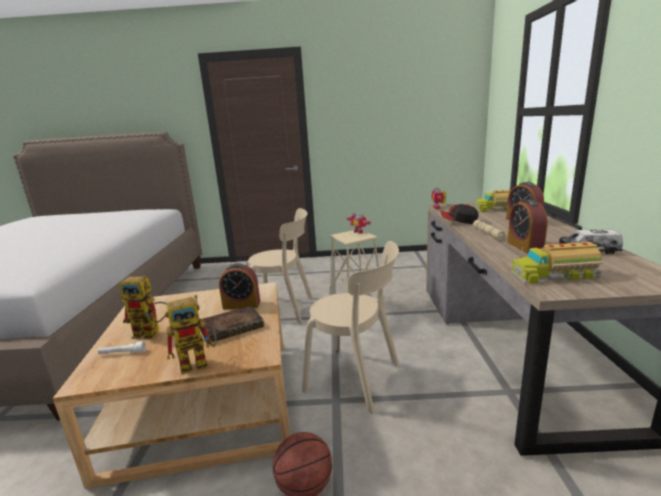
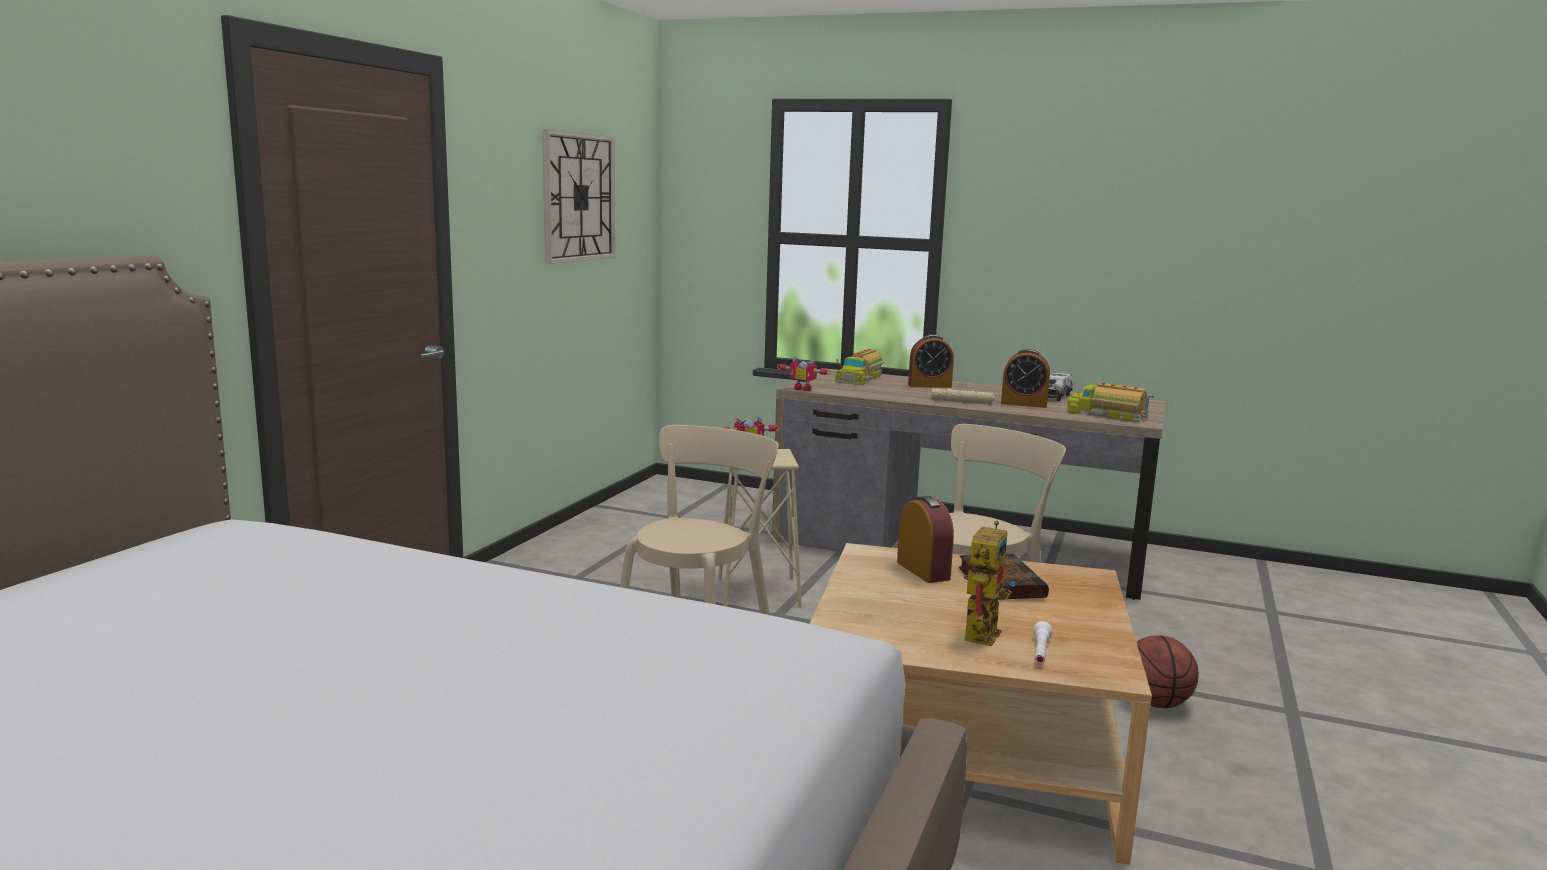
camera: 70 degrees left, 5 degrees down
toy robot [165,295,216,375] -> none
alarm clock [219,263,260,310] -> alarm clock turned 45 degrees counterclockwise [897,496,954,583]
cap [441,204,478,224] -> none
toy truck [511,242,605,284] -> toy truck turned 105 degrees clockwise [1067,383,1155,422]
none -> wall clock [542,129,615,264]

